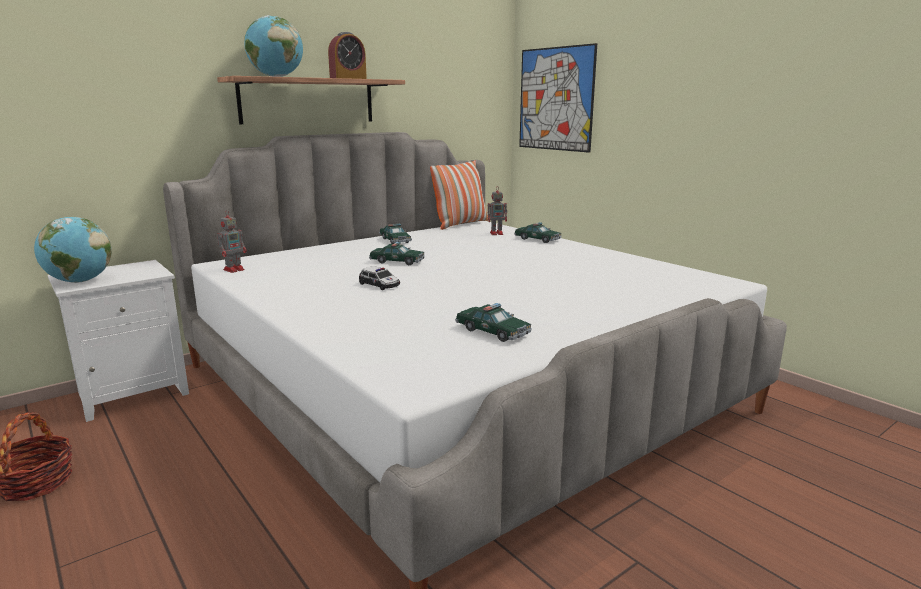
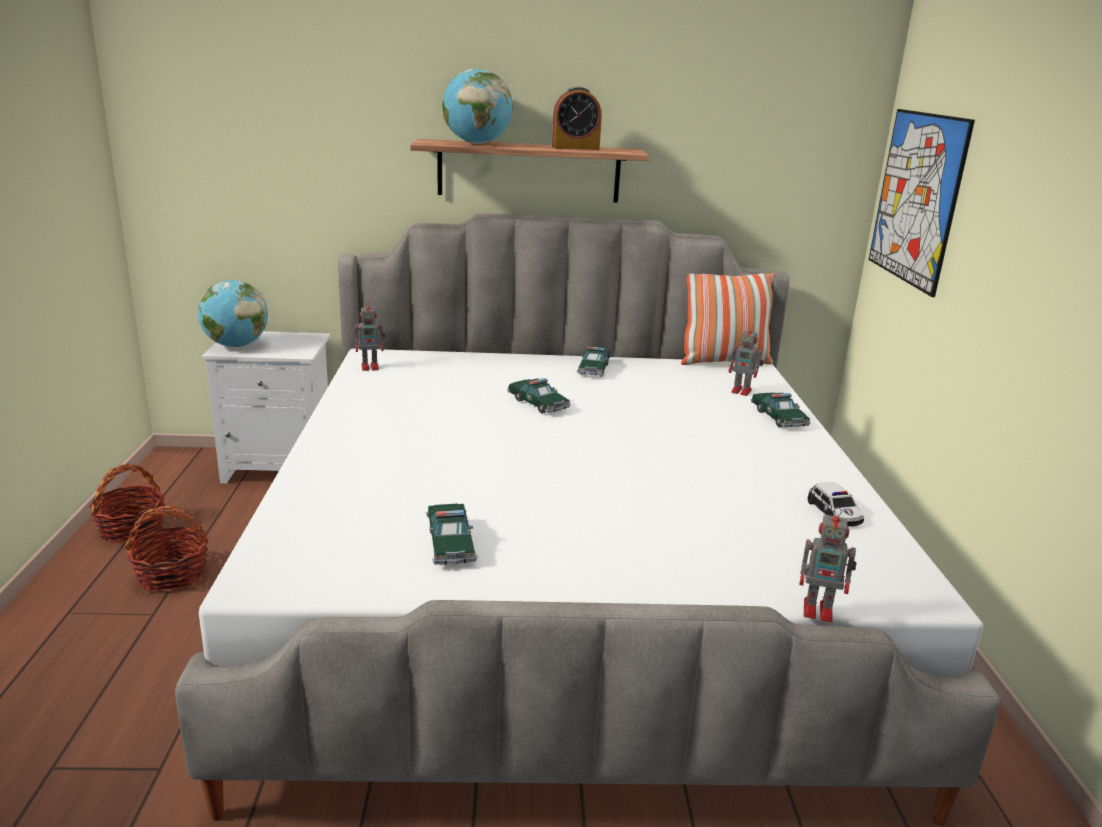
camera: 35 degrees right, 5 degrees up
toy car [359,266,400,290] -> toy car moved to [808,482,864,527]
none -> basket [125,506,208,592]
none -> toy robot [799,507,857,622]

